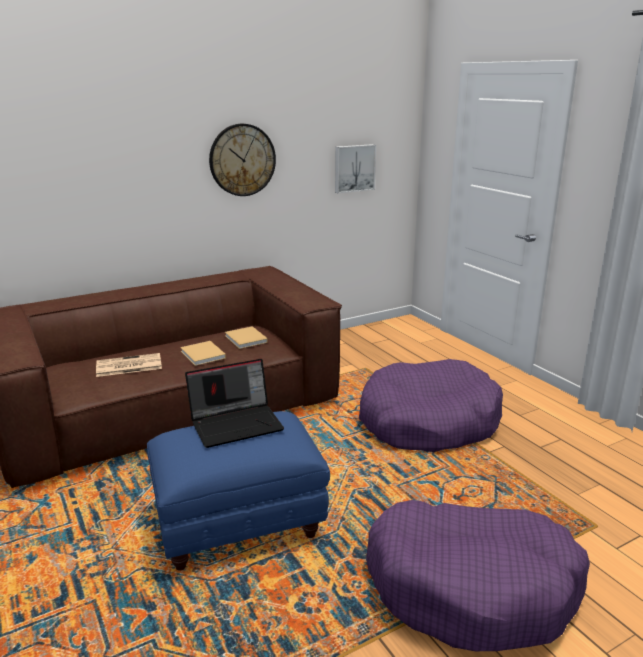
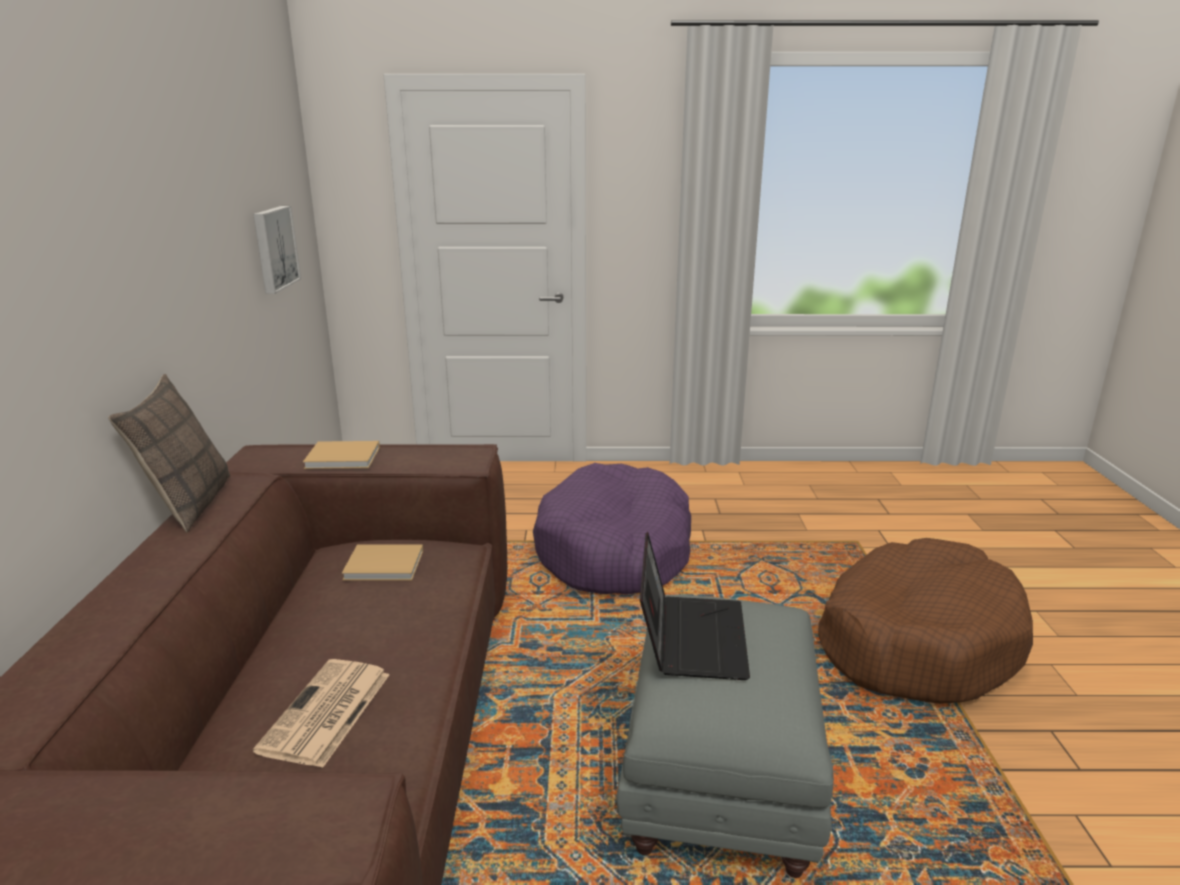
camera: 60 degrees left, 0 degrees up
blue ottoman [147,411,330,571] -> grey ottoman [616,595,834,878]
beige book [180,341,226,366] -> beige book moved to [303,441,380,469]
wall clock [209,124,276,196] -> none
purple dog bed [366,500,590,651] -> brown dog bed [818,538,1033,704]
none -> pillow [108,374,230,532]

